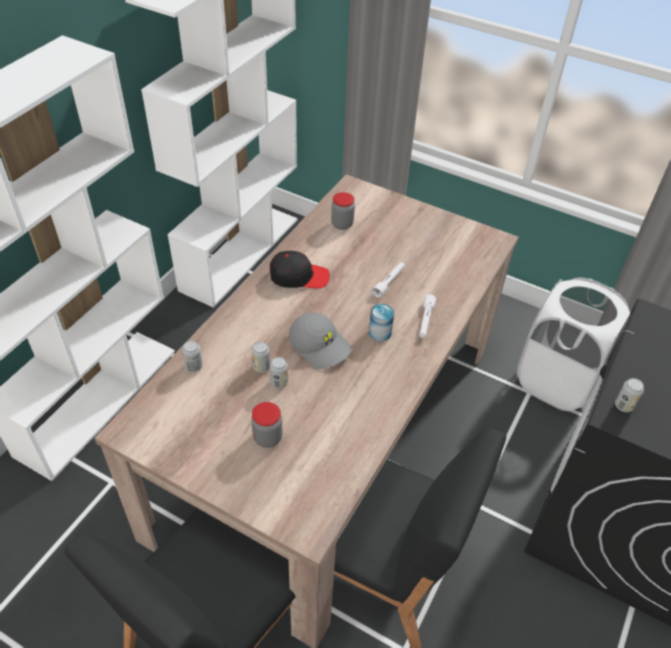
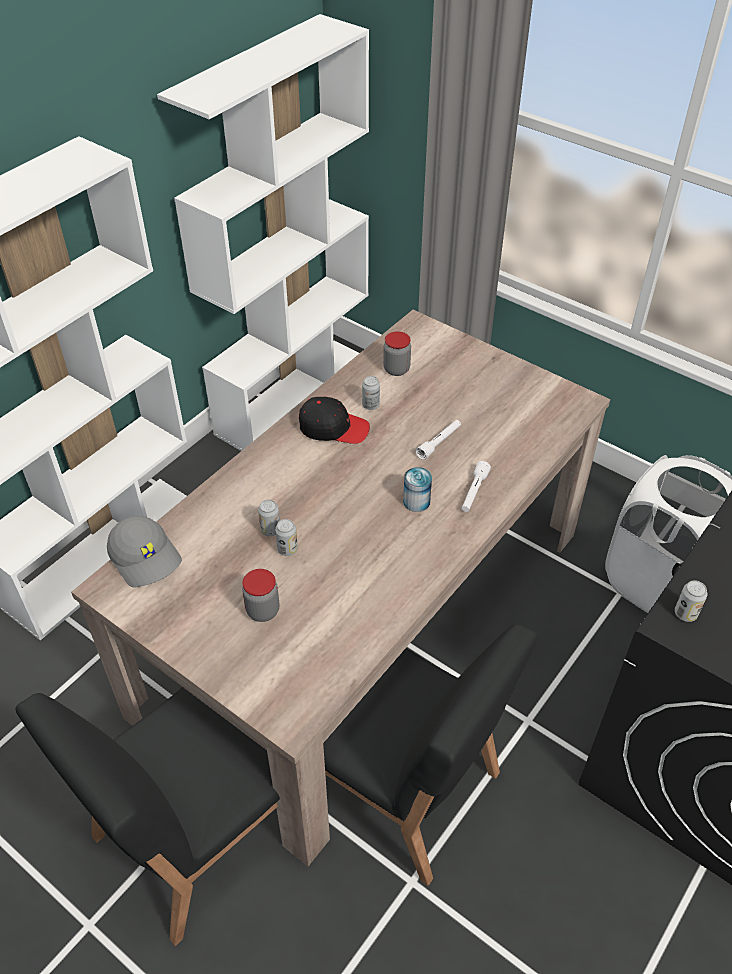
camera: 10 degrees right, 0 degrees up
can [182,341,203,372] -> can moved to [362,376,380,410]
grey cap [289,313,351,370] -> grey cap moved to [107,516,182,588]

